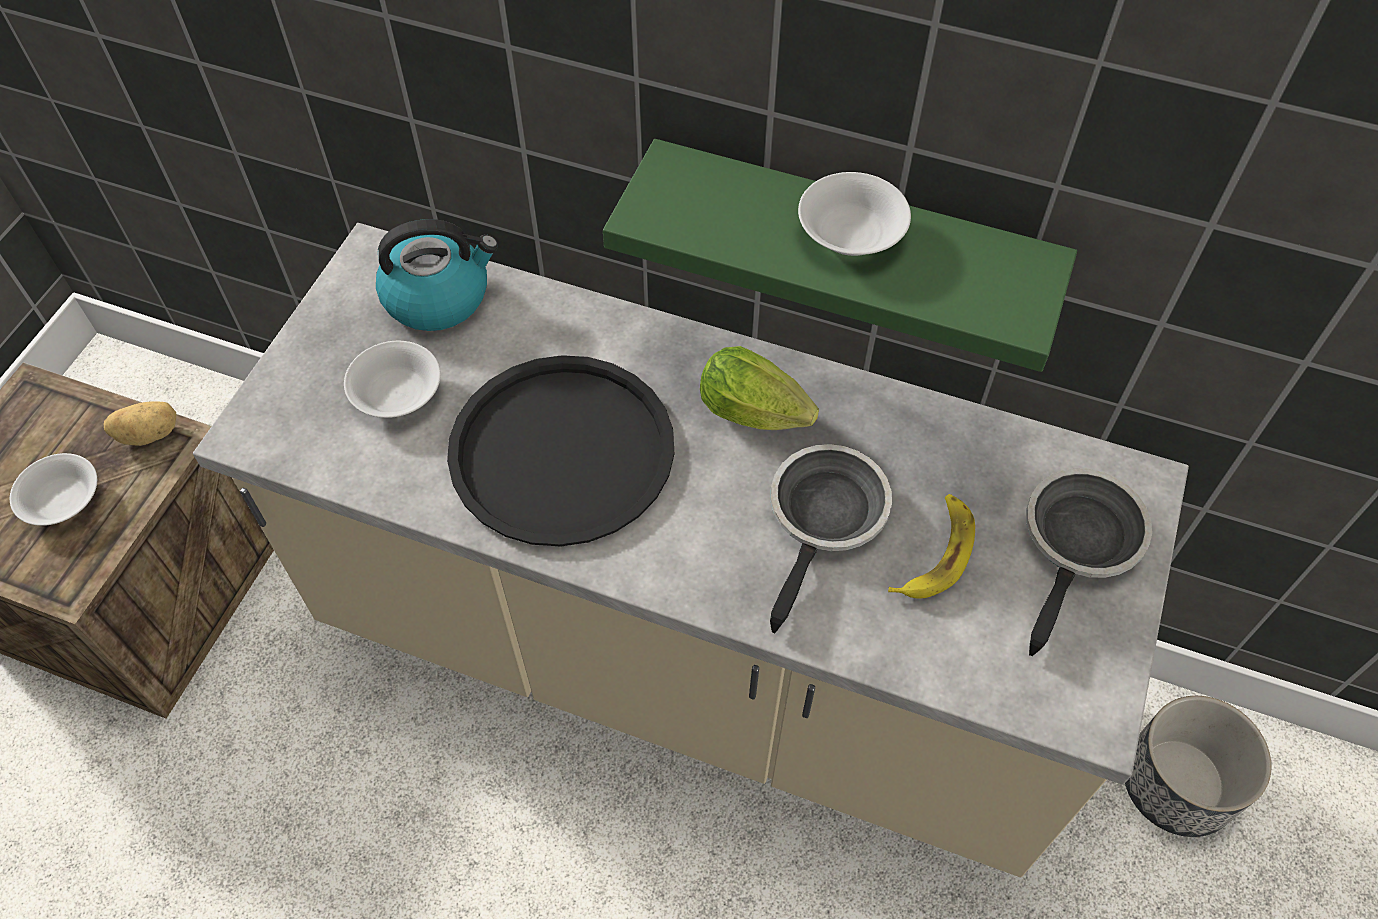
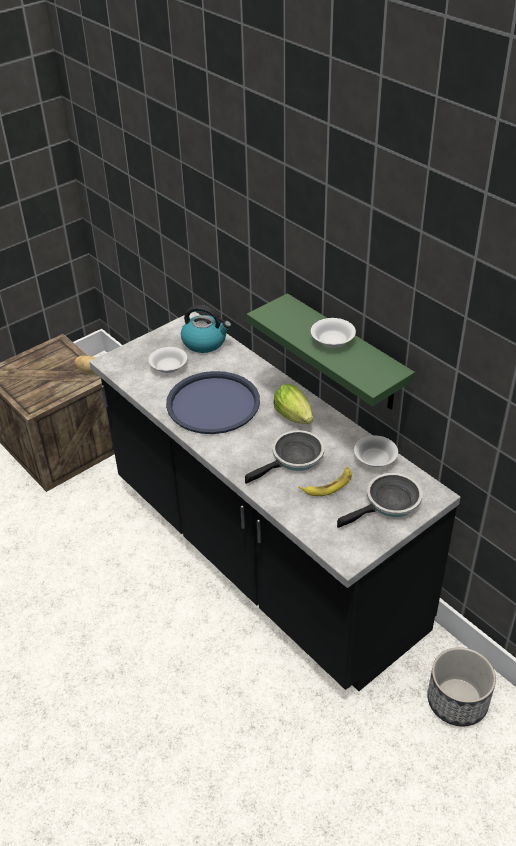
camera: 30 degrees right, 15 degrees down
white bowl [10,453,97,526] -> white bowl moved to [354,436,398,467]
beige counter [193,223,1189,877] -> black counter [89,312,460,691]
black tray [447,355,674,546] -> blue tray [166,371,260,434]

